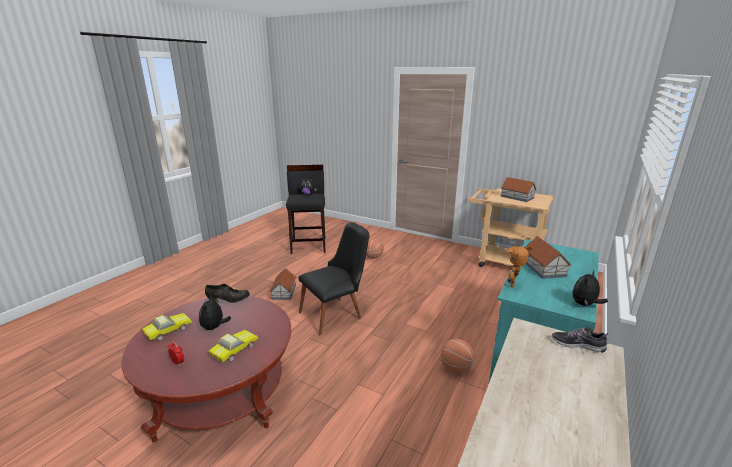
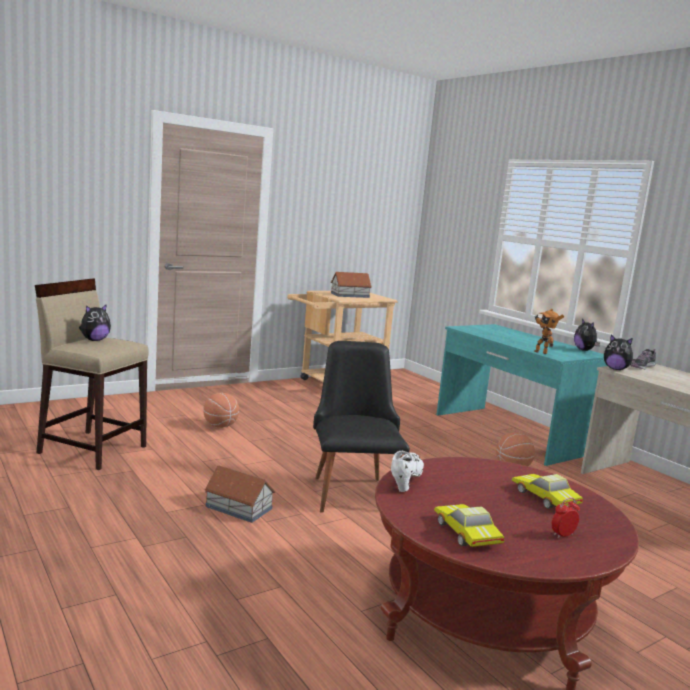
camera: 65 degrees left, 10 degrees down
plush toy [199,295,231,330] -> plush toy moved to [604,335,636,370]
black shoe [205,284,250,303] -> white shoe [391,451,424,492]
black stool [286,165,326,254] -> beige stool [35,278,149,470]
toy house [524,236,572,279] -> none

